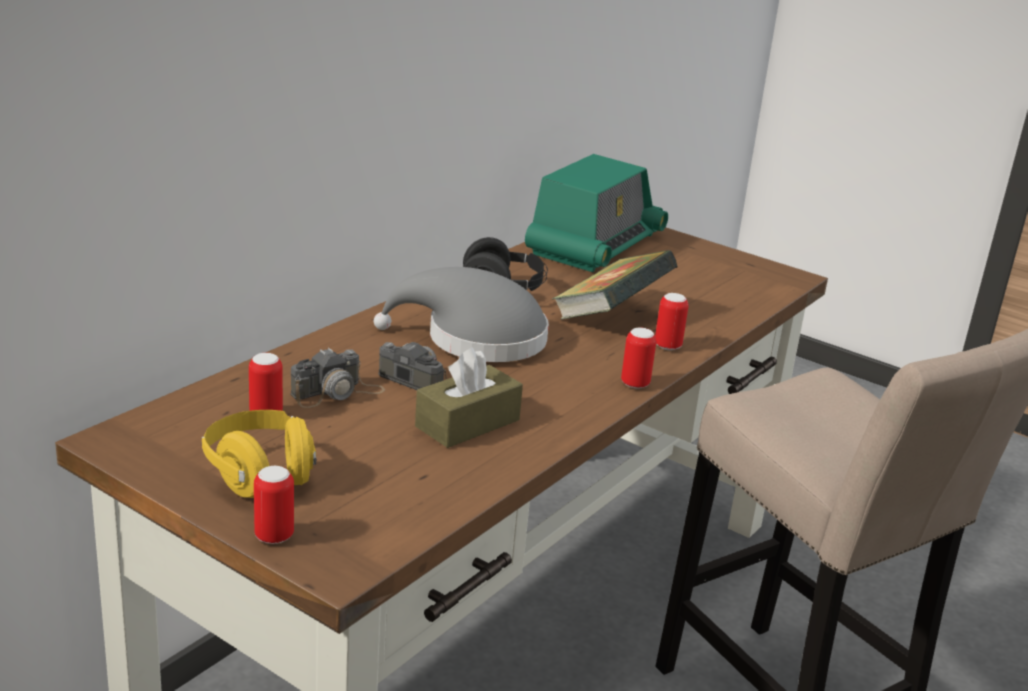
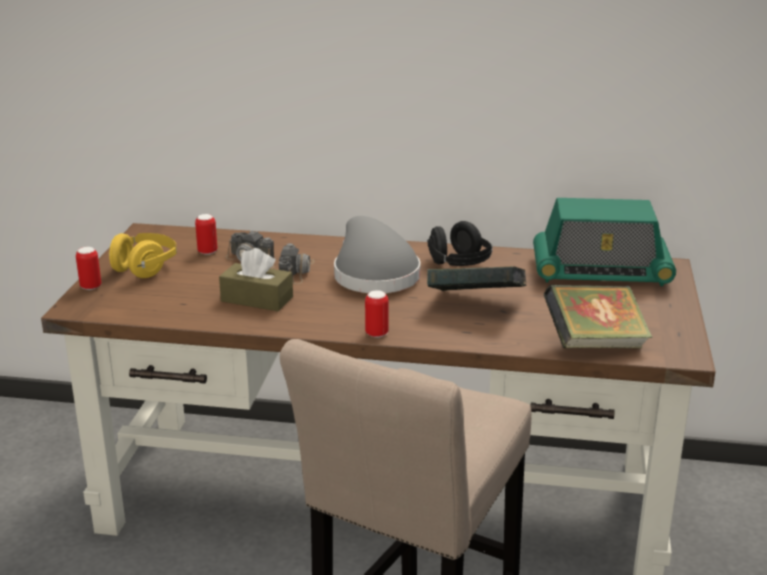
camera: 65 degrees right, 0 degrees up
can [655,293,689,350] -> none
none -> book [544,285,652,348]

